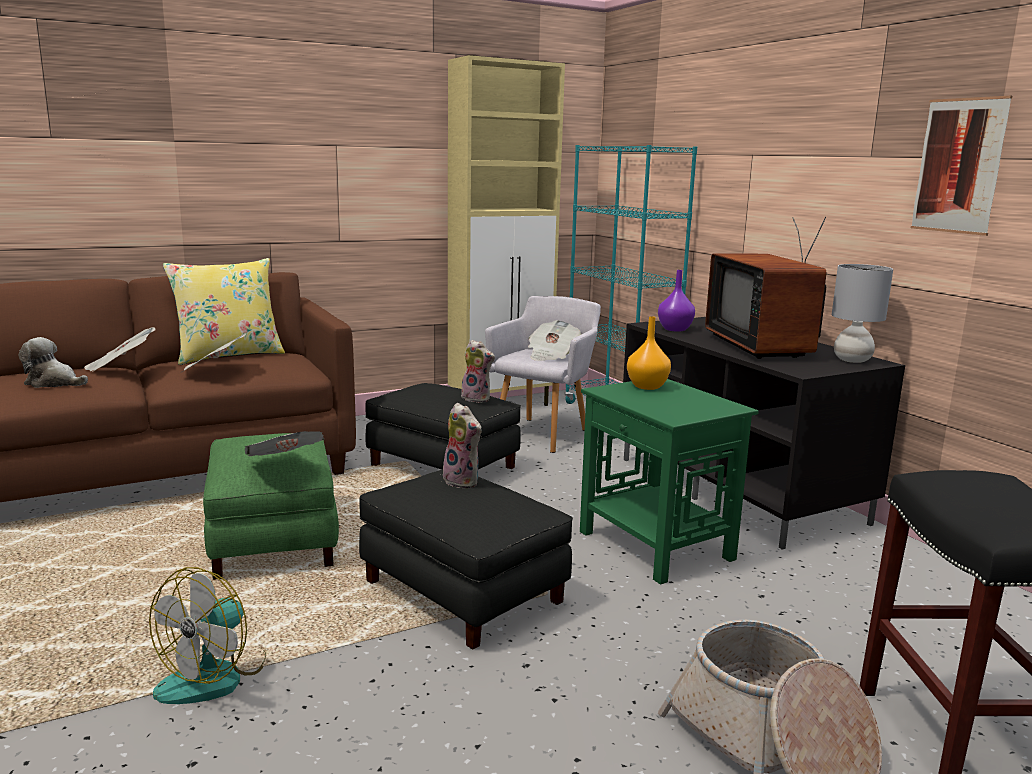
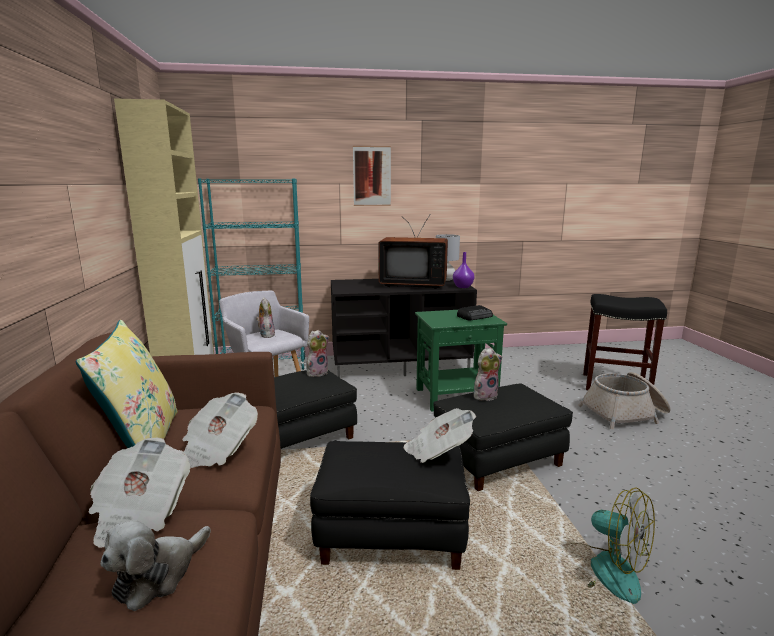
camera: 70 degrees left, 0 degrees up
green ottoman [203,433,339,580] -> black ottoman [310,441,470,570]
newspaper [528,320,581,361] -> plush toy [256,297,275,338]
orange vase [627,316,671,390] -> none
purple vase [658,270,695,332] -> purple vase moved to [453,252,475,288]
picture [911,96,1012,236] -> picture moved to [353,146,391,206]
none -> radio [457,305,493,320]

